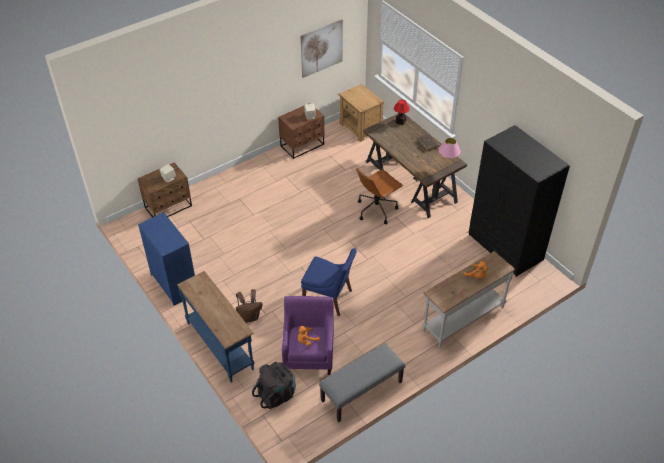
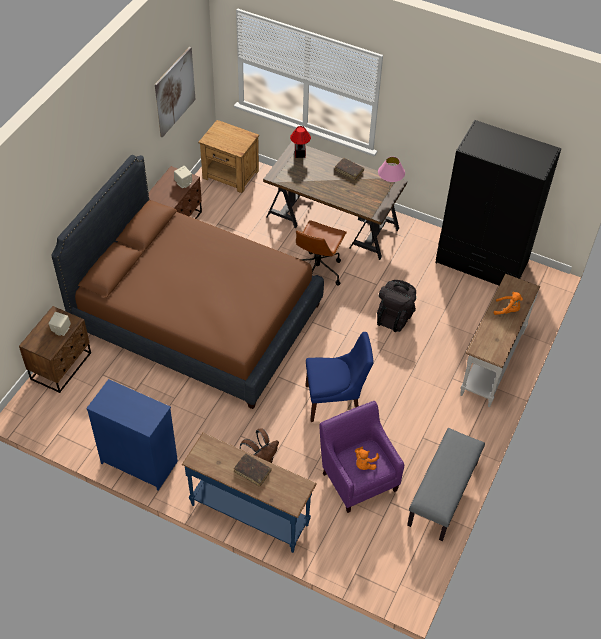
camera: 30 degrees left, 5 degrees up
black backpack [252,362,296,409] -> black backpack moved to [377,280,416,332]
none -> brown bed [51,155,324,409]
none -> brown book [234,453,272,487]

